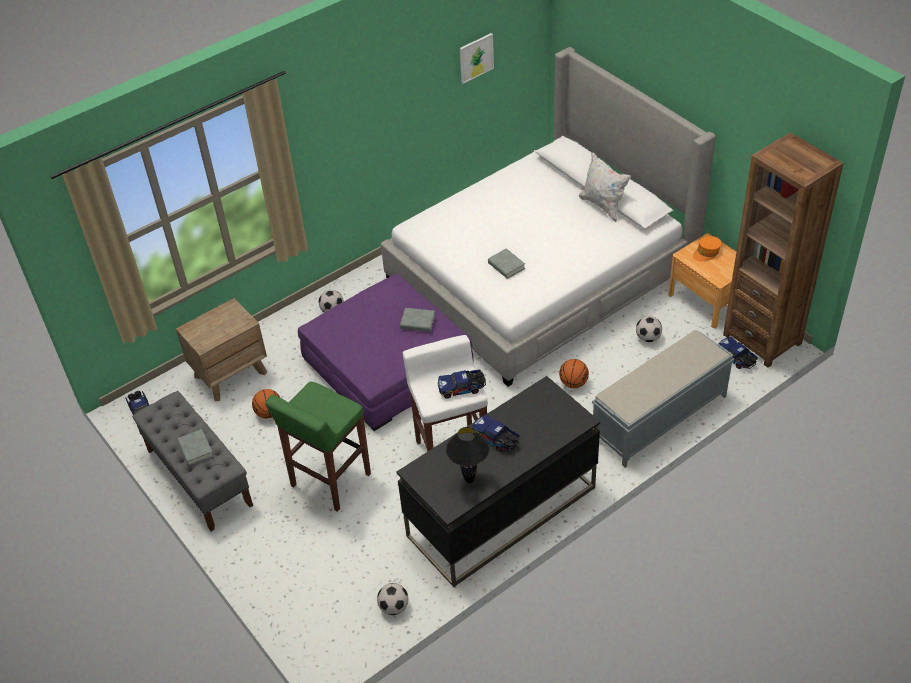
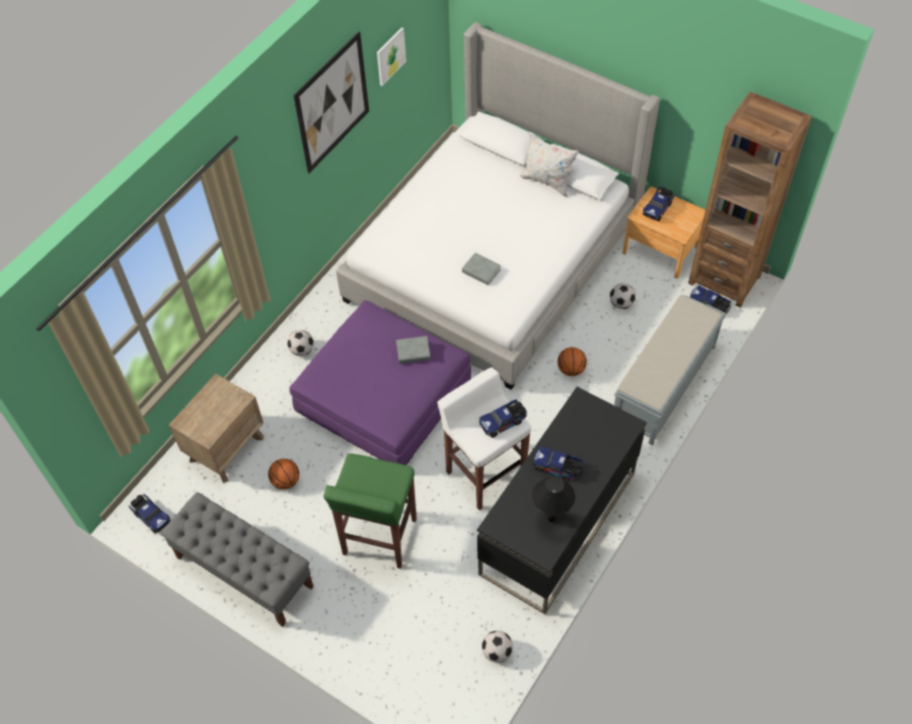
camera: 20 degrees left, 10 degrees up
grey book [177,429,214,466] -> none
orange cap [693,236,722,262] -> toy truck [642,187,675,222]
none -> picture [293,32,369,173]

